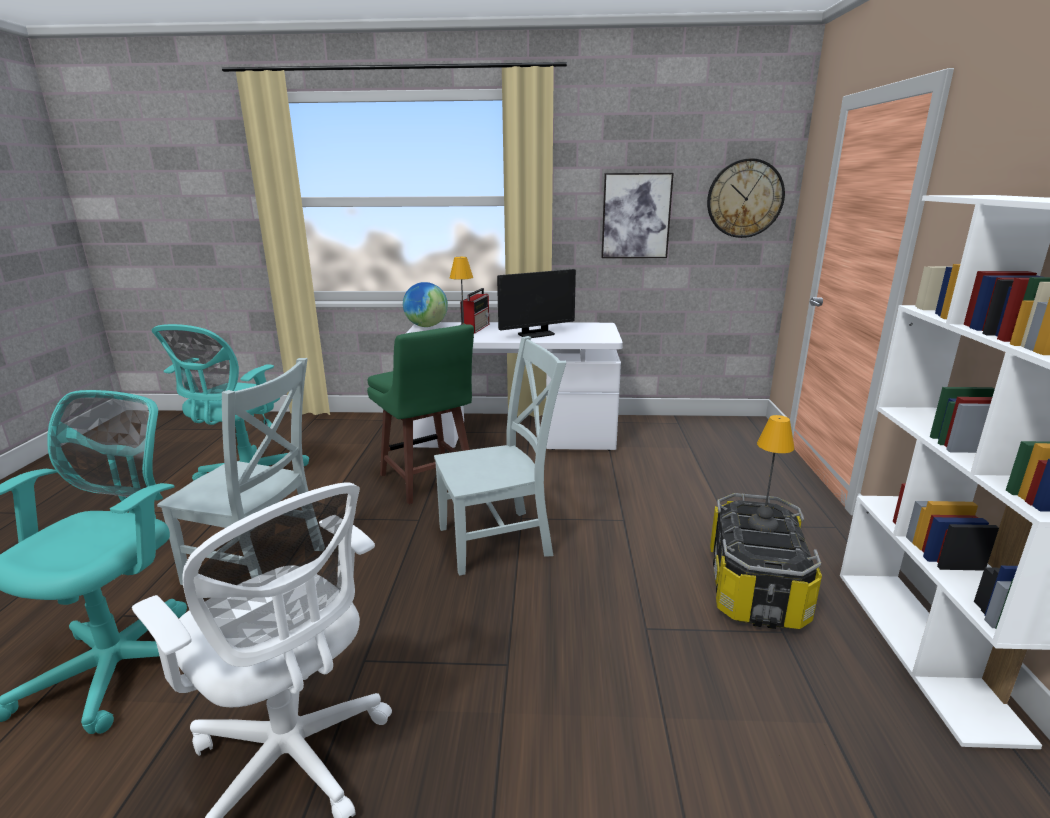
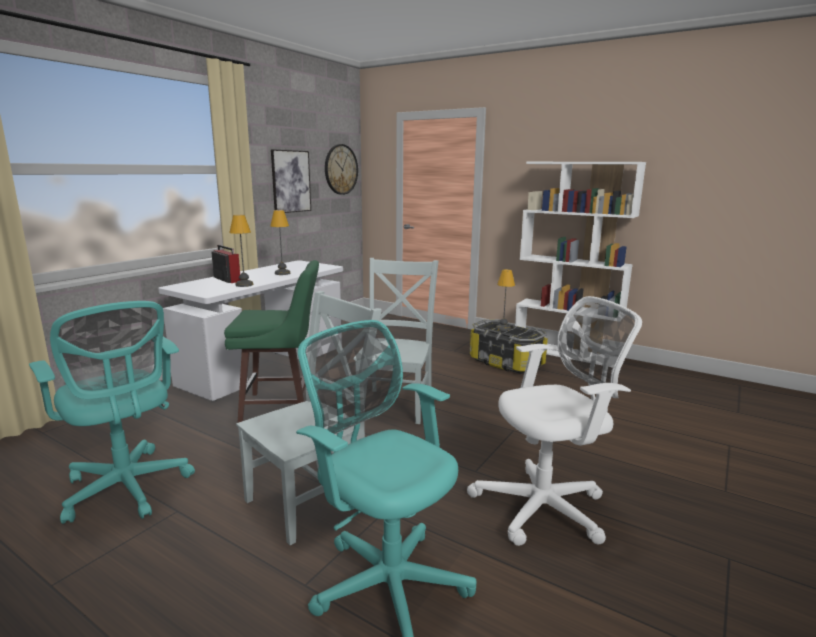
camera: 60 degrees left, 5 degrees down
globe [403,282,448,327] -> none
monitor [497,269,576,338] -> table lamp [270,210,290,275]

